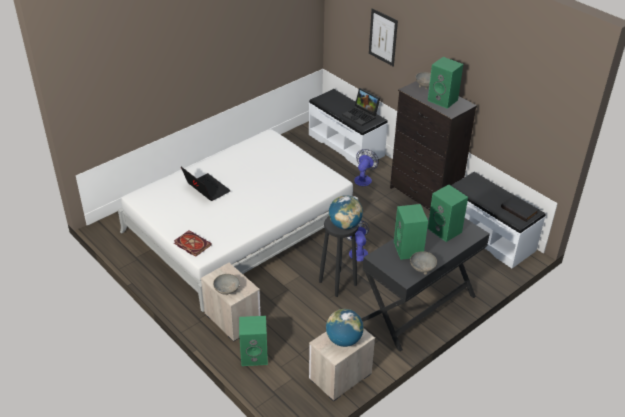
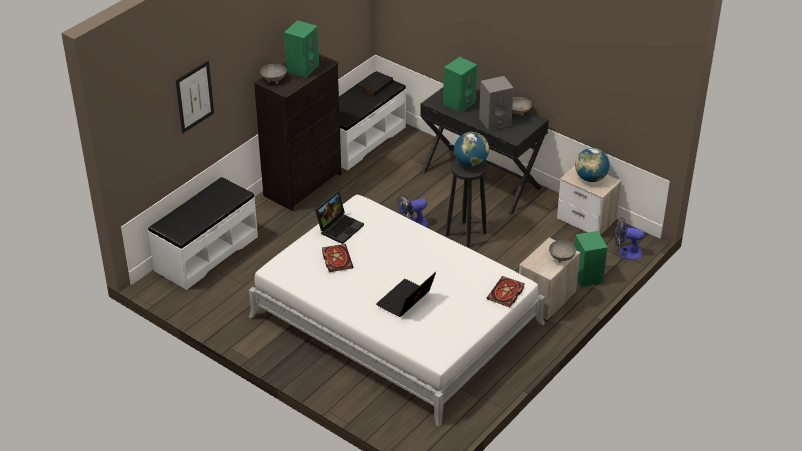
camera: 100 degrees left, 0 degrees up
laptop [342,88,380,126] -> laptop moved to [315,191,364,244]
fan [354,149,379,186] -> fan moved to [615,217,644,260]
green speaker [394,204,428,260] -> grey speaker [479,76,514,130]
none -> book [322,244,353,272]

